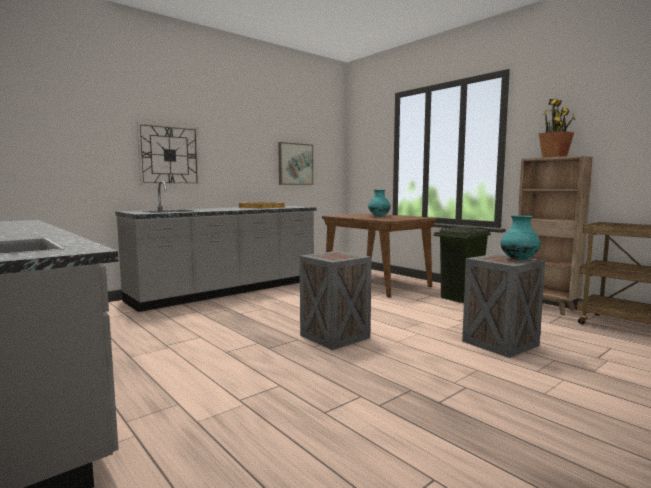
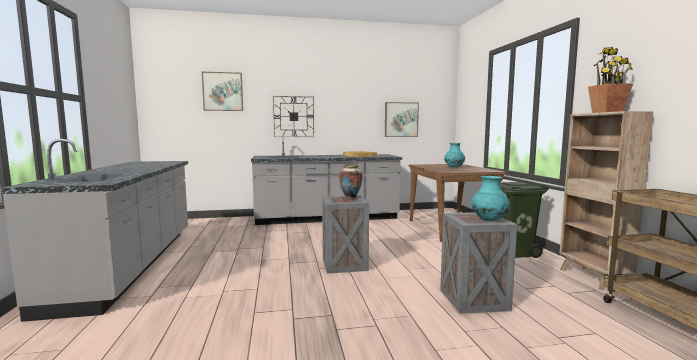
camera: 30 degrees right, 0 degrees up
none -> picture [202,72,243,111]
none -> vase [339,165,363,199]

